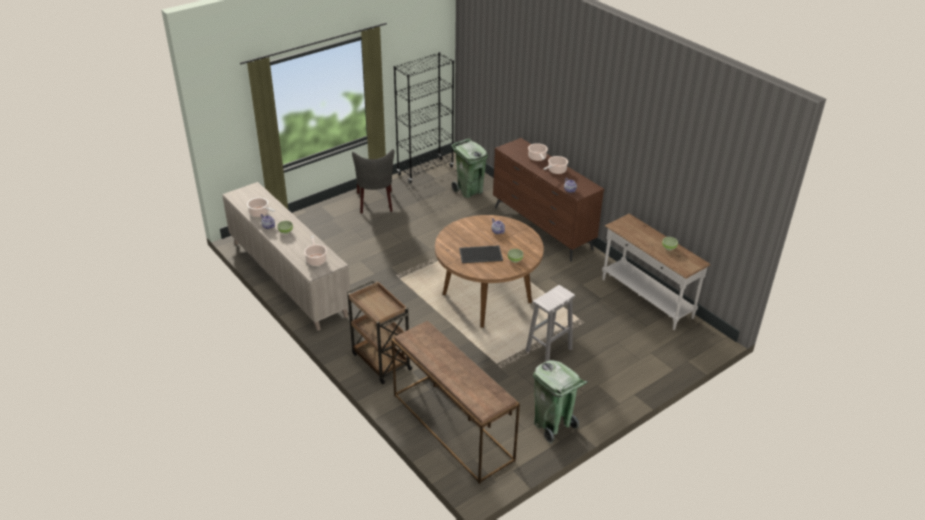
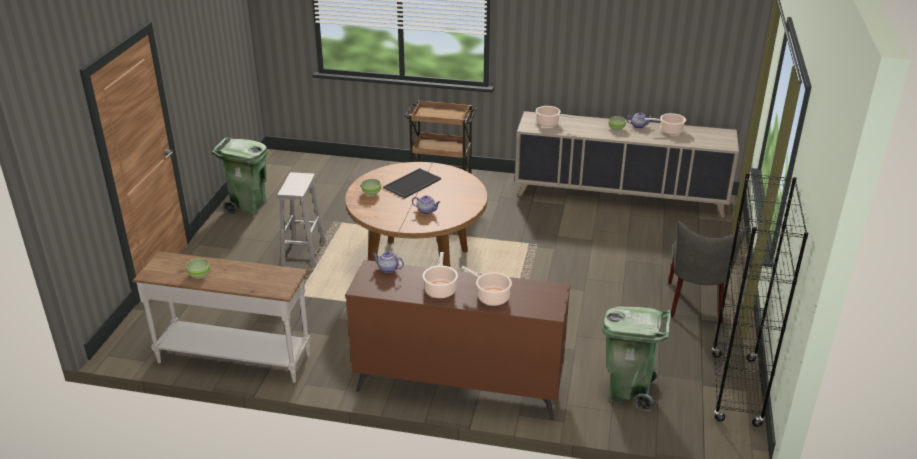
camera: 140 degrees right, 5 degrees down
grey chair [352,149,394,214] -> grey chair turned 120 degrees counterclockwise [668,220,747,323]
brown console table [391,321,520,484] -> none

